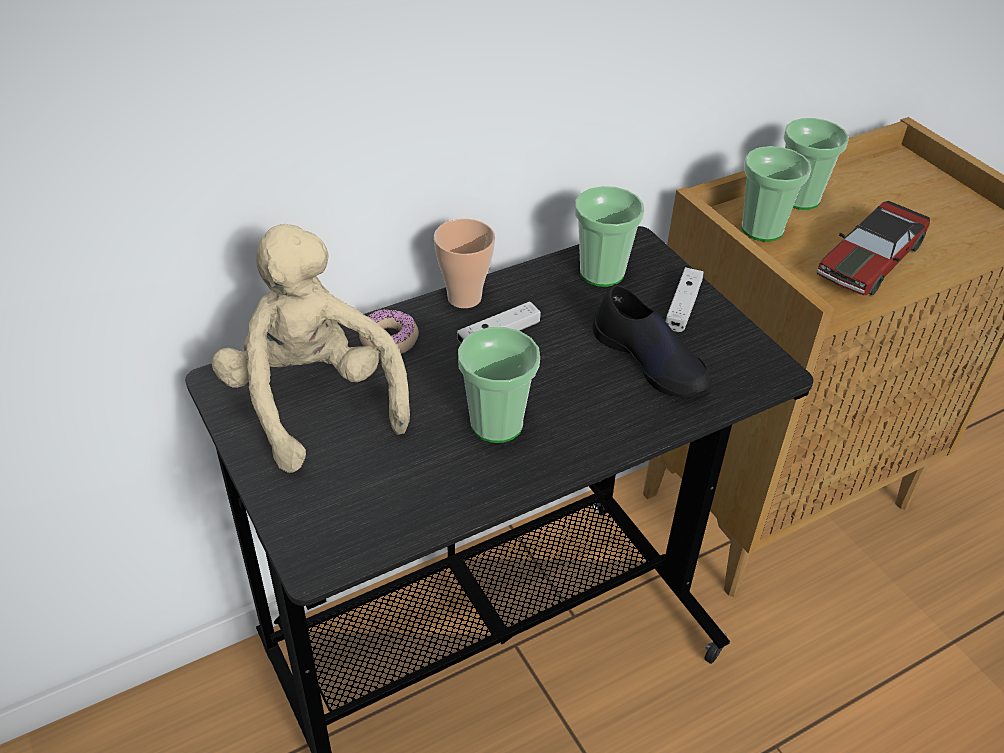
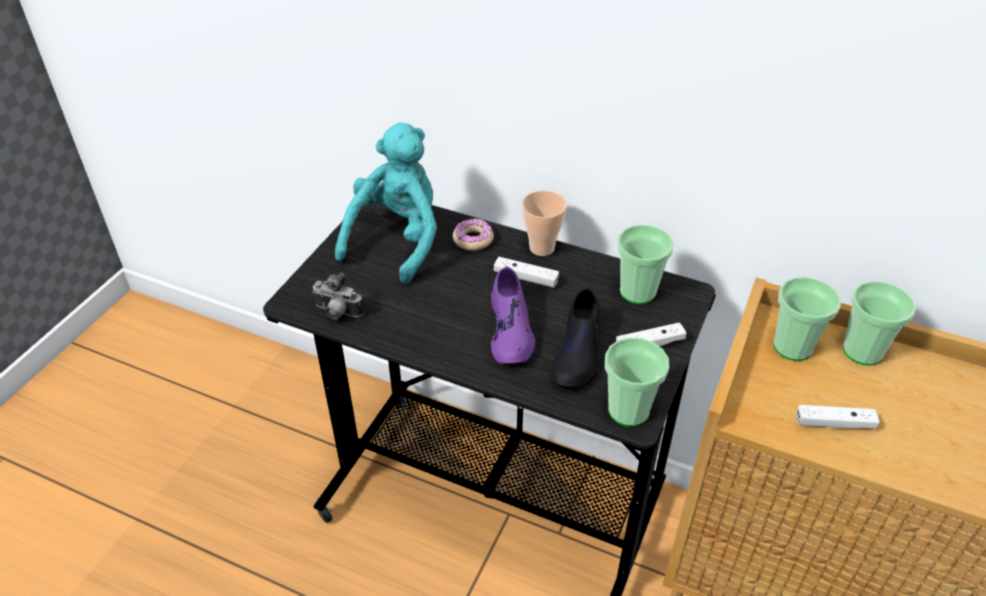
camera: 55 degrees right, 0 degrees up
beige plush toy [212,224,410,473] -> turquoise plush toy [335,122,437,284]
cup [458,327,540,443] -> cup moved to [605,337,669,427]
toy car [817,201,930,295] -> white game controller [797,405,879,429]
none -> camera [312,273,364,319]
none -> purple shoe [491,266,535,364]

